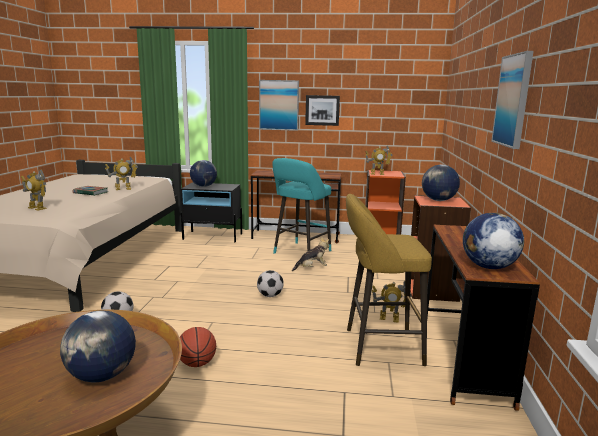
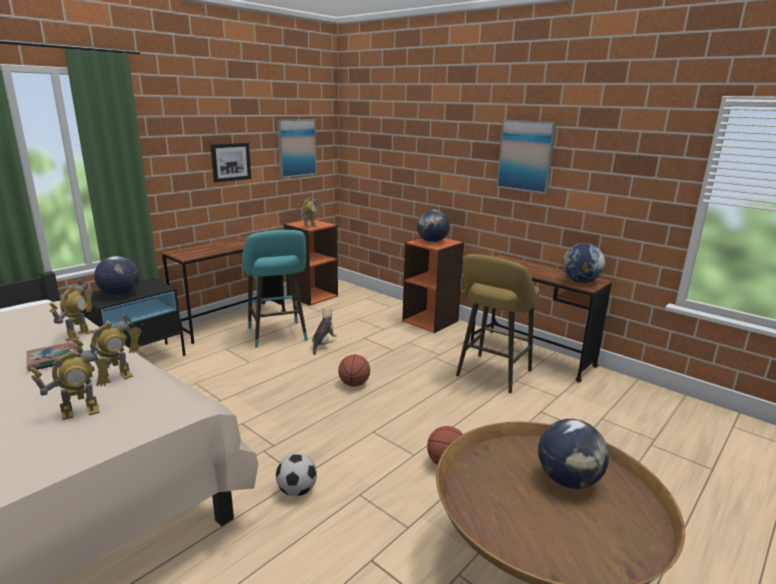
camera: 55 degrees left, 5 degrees up
football [257,270,284,297] -> basketball [338,354,370,387]
picture [259,80,299,131] -> picture moved to [277,119,317,178]
toy robot [372,281,412,323] -> toy robot moved to [73,313,142,383]

